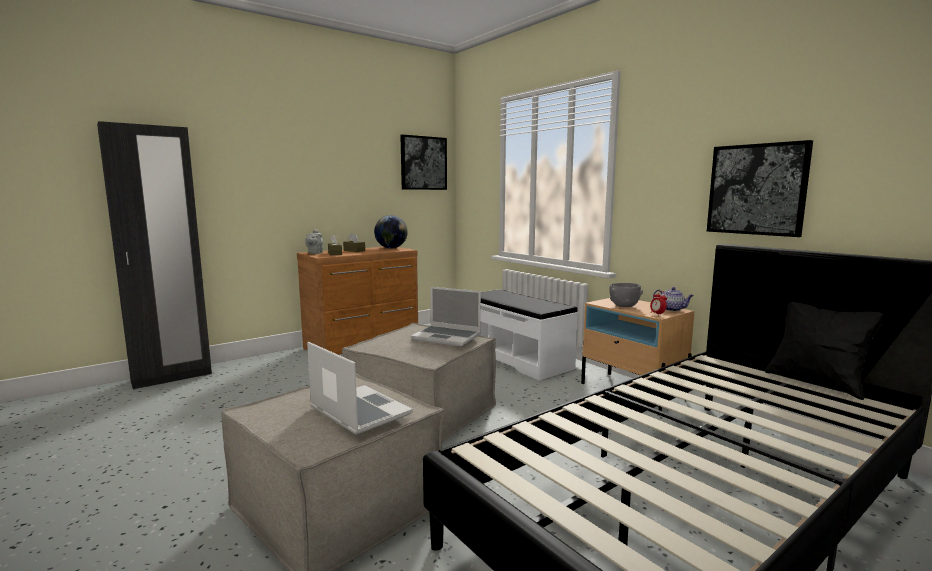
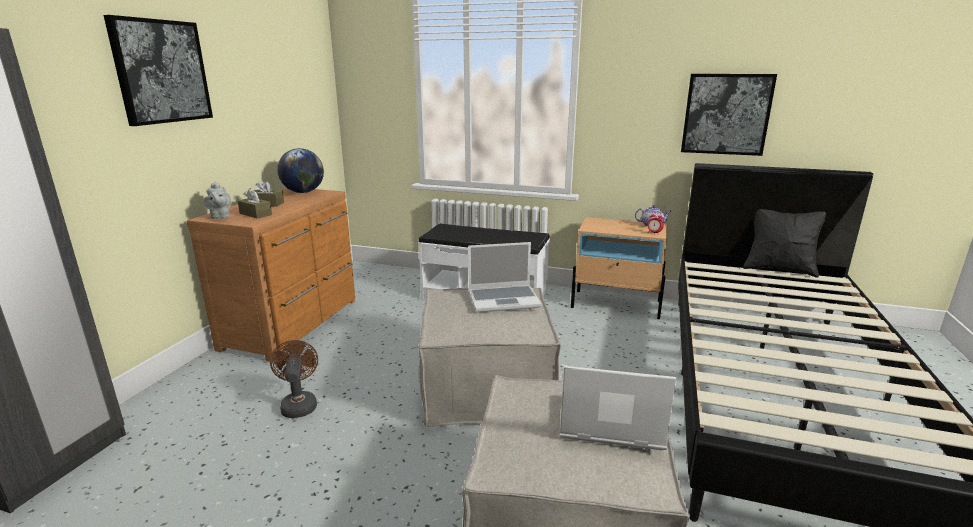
camera: 35 degrees left, 10 degrees up
picture [400,135,447,190] -> picture moved to [104,15,213,126]
grey bowl [610,283,643,307] -> none
none -> brown fan [270,340,318,418]

